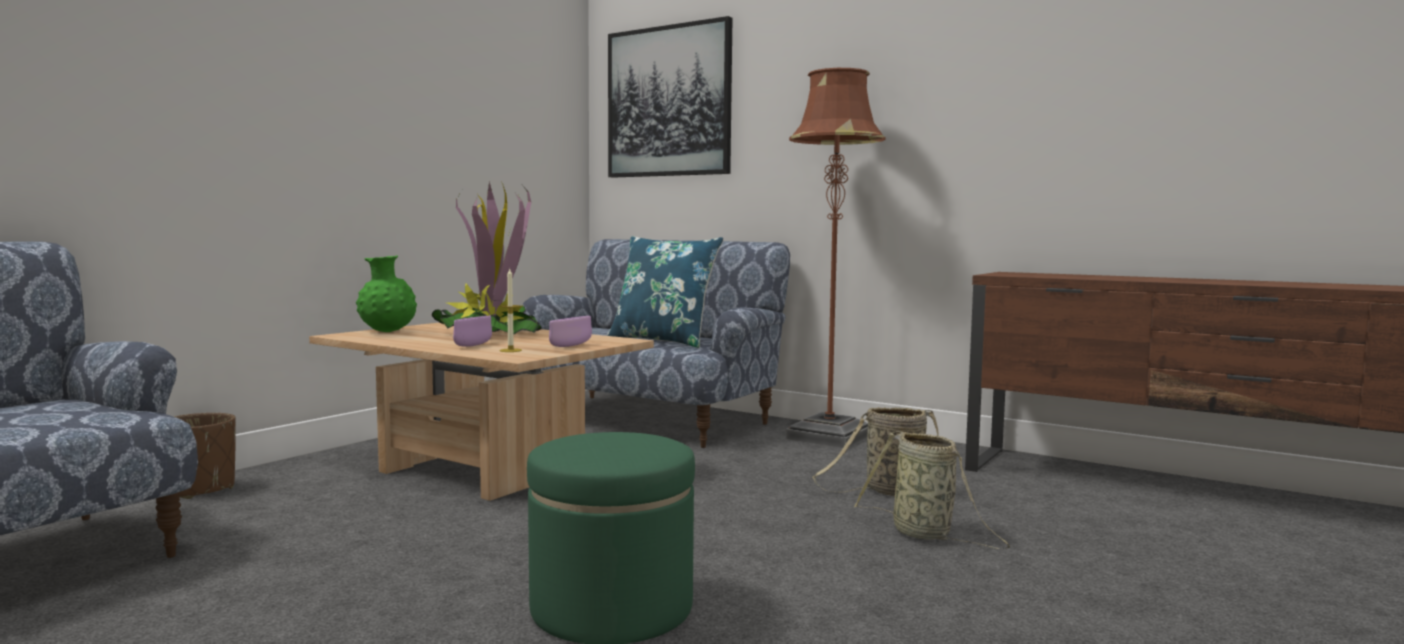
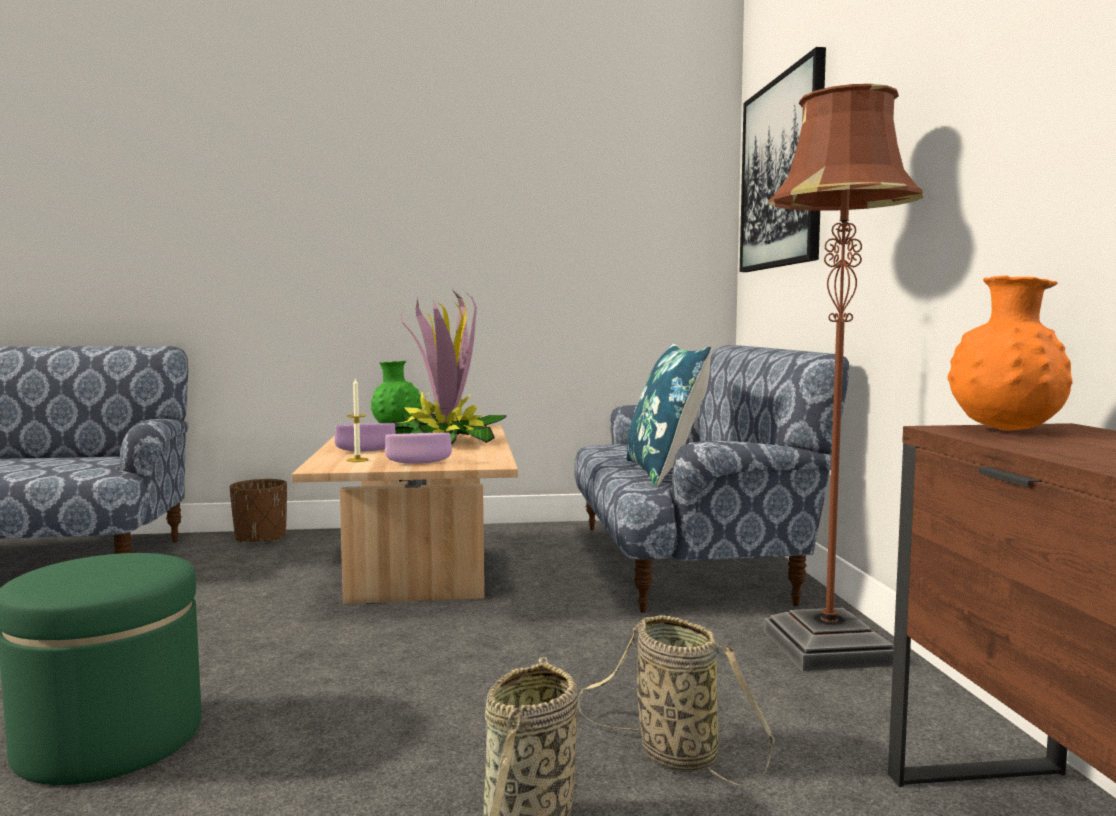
camera: 50 degrees right, 0 degrees up
none -> orange vase [948,275,1072,431]

